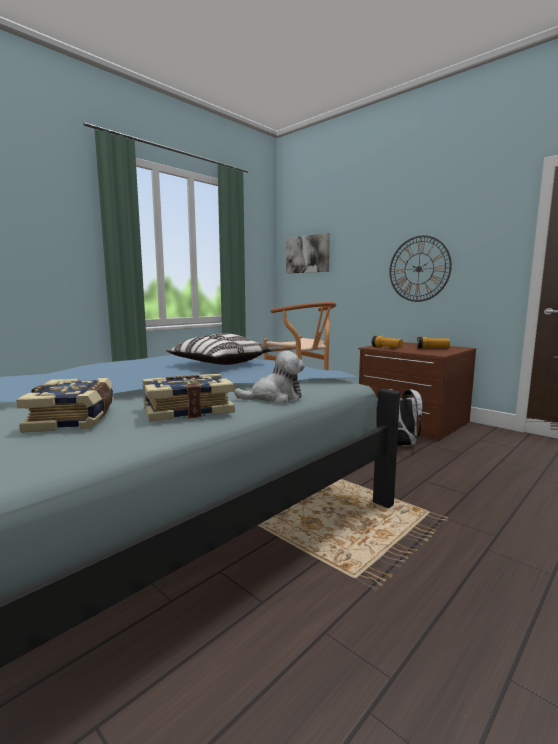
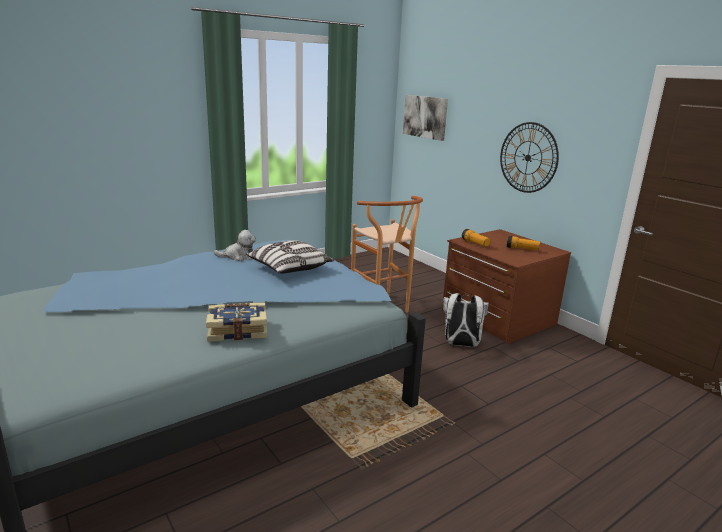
camera: 10 degrees right, 10 degrees up
book [16,378,114,433] -> none
plush toy [234,351,305,403] -> plush toy moved to [214,230,256,261]

